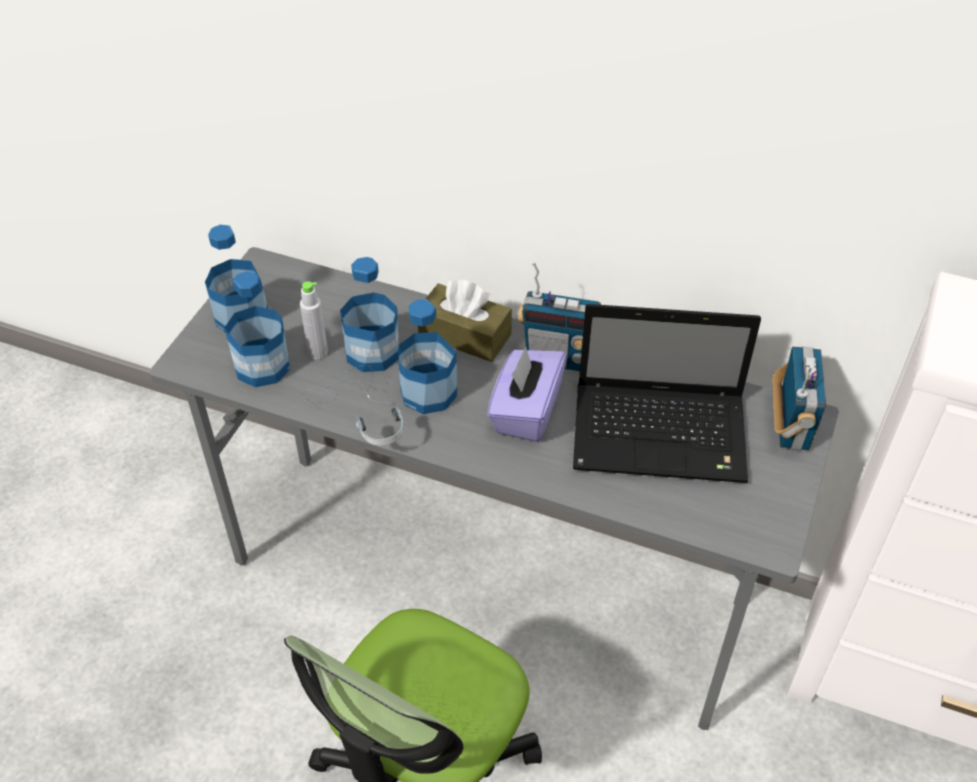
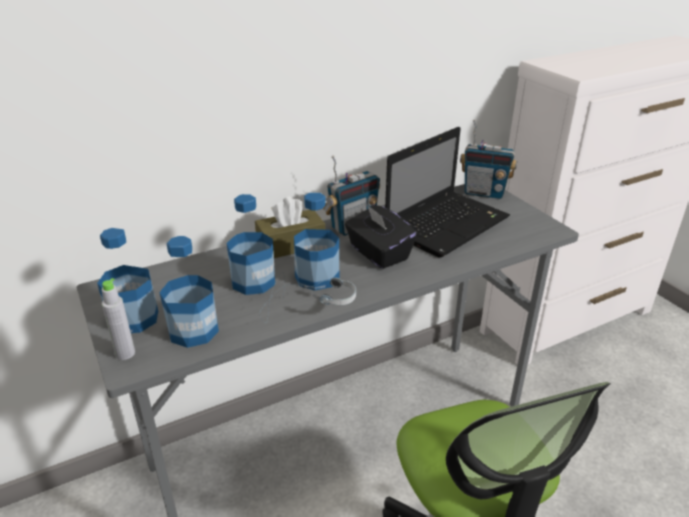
camera: 50 degrees left, 15 degrees down
grey bottle [300,281,328,360] -> grey bottle moved to [101,278,135,360]
purple tissue box [487,346,567,442] -> black tissue box [345,205,416,269]
radio [772,346,826,450] -> radio turned 150 degrees clockwise [460,120,517,199]

